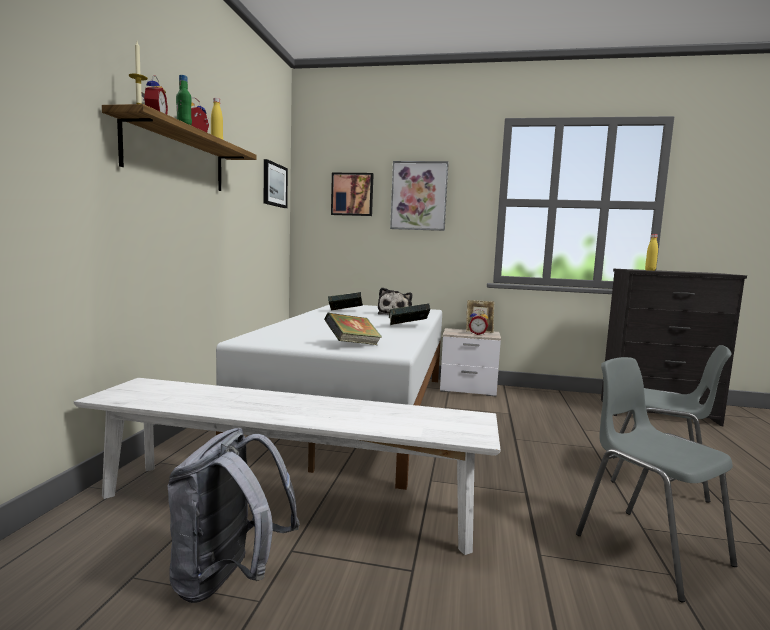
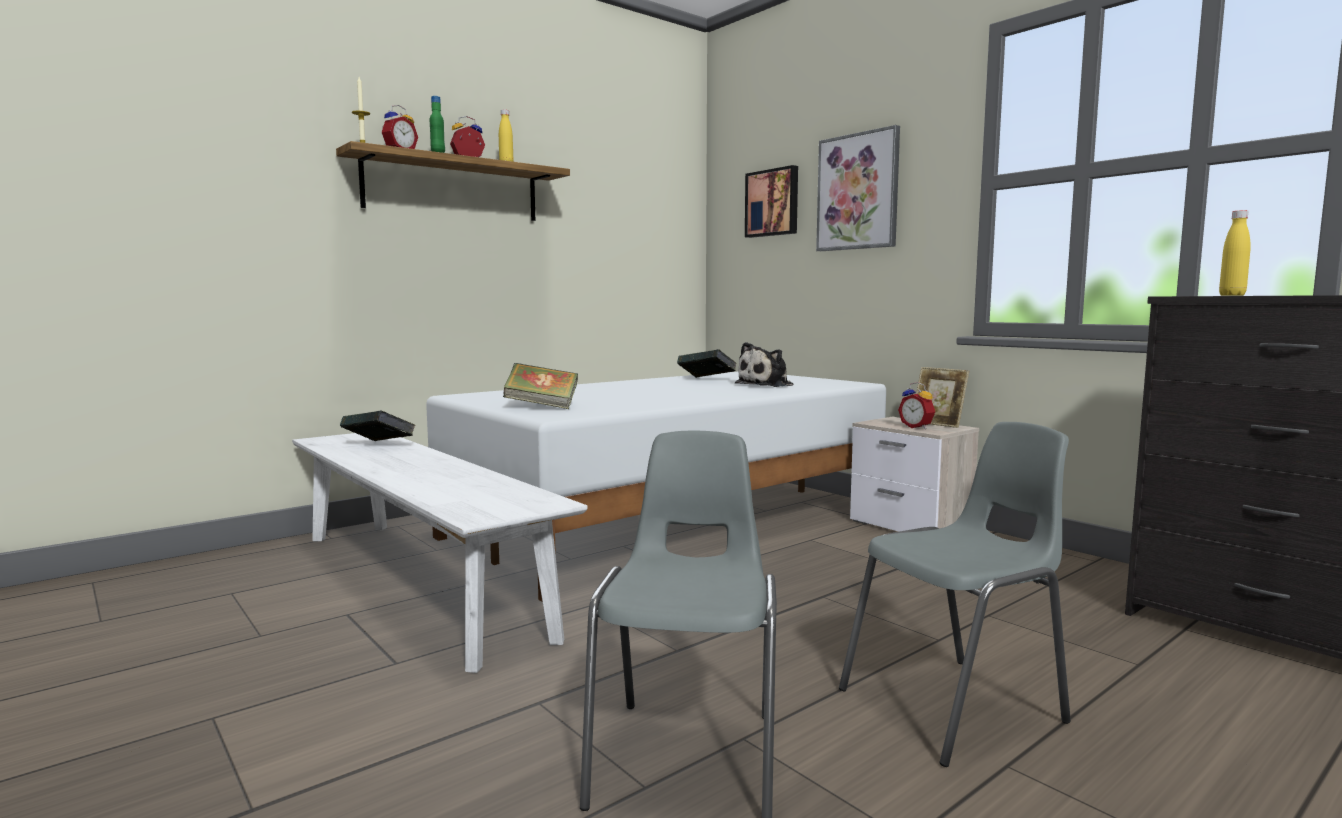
camera: 40 degrees right, 0 degrees up
grey backpack [167,428,300,603] -> none
picture [264,159,288,208] -> none
book [389,303,430,325] -> book moved to [340,410,416,441]
grey chair [611,345,732,503] -> grey chair turned 90 degrees counterclockwise [839,422,1071,767]

